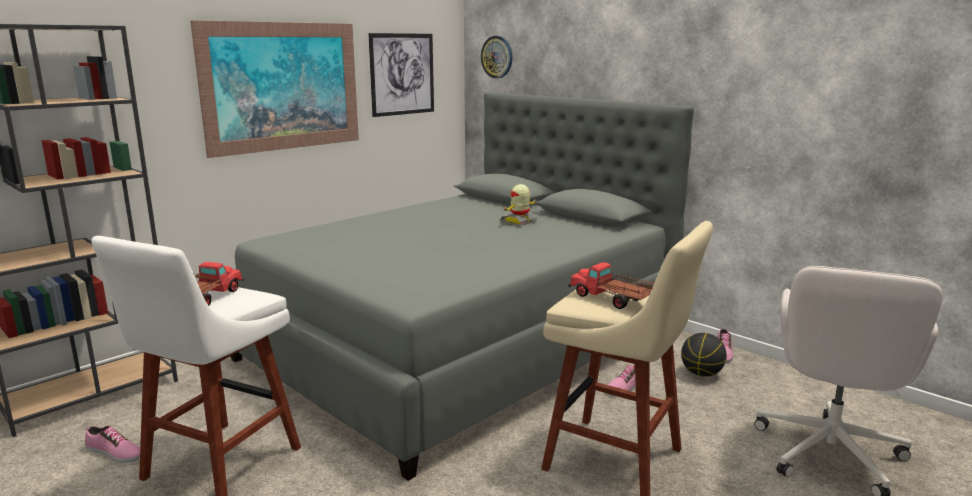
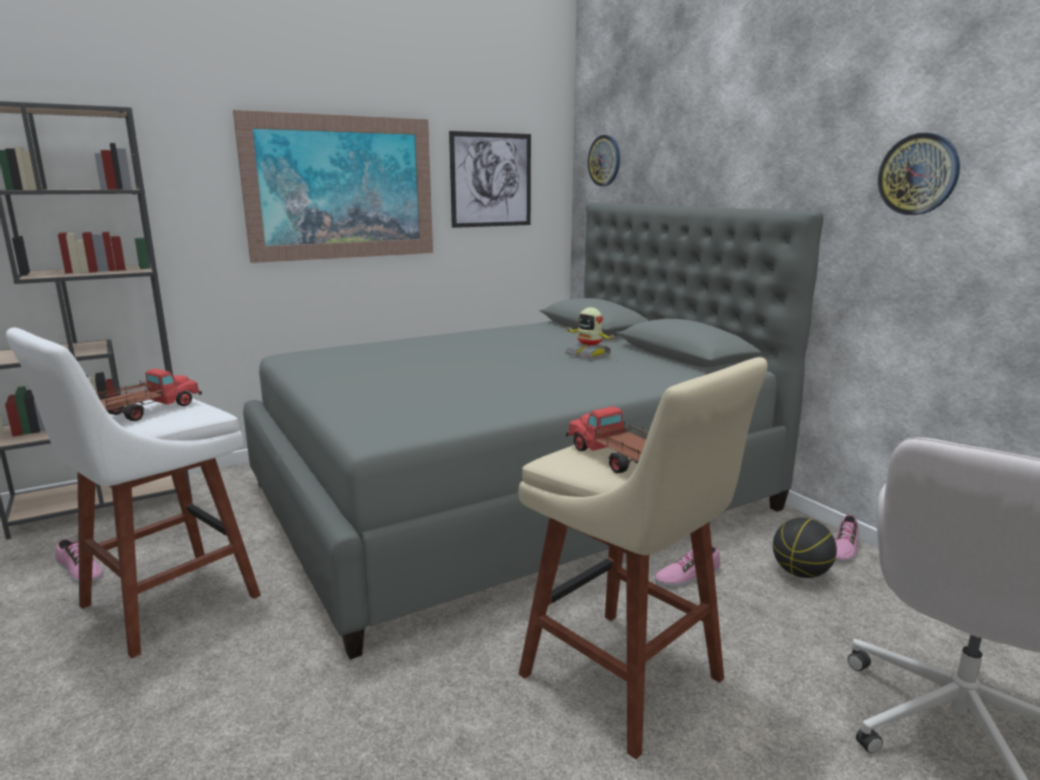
camera: 15 degrees right, 0 degrees up
toy robot [500,184,538,226] -> toy robot turned 105 degrees counterclockwise [565,307,616,359]
none -> wall clock [878,133,960,215]

